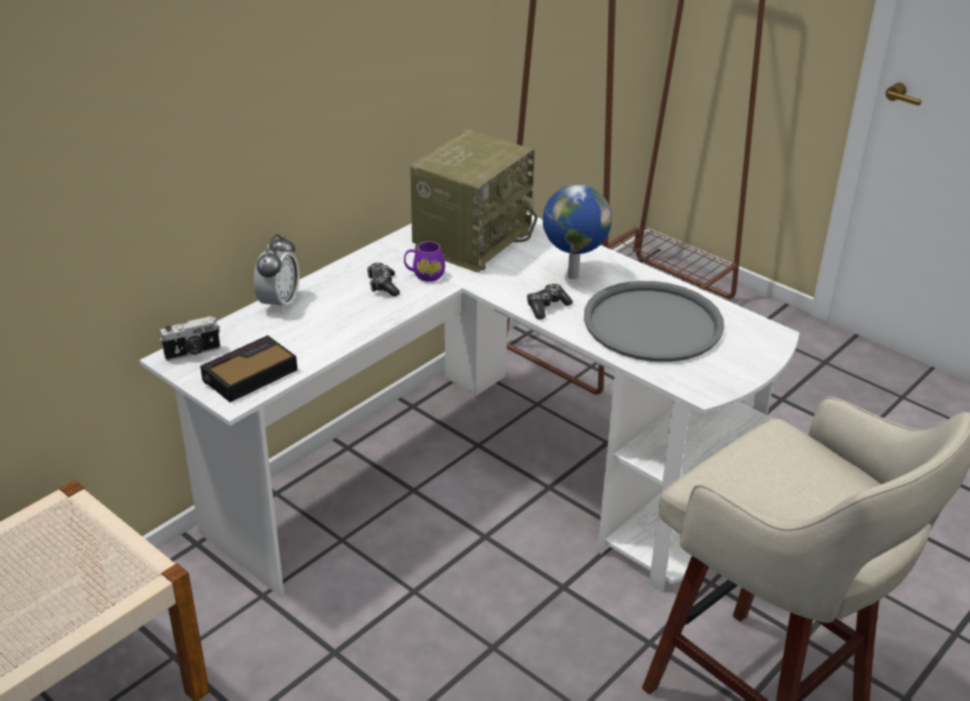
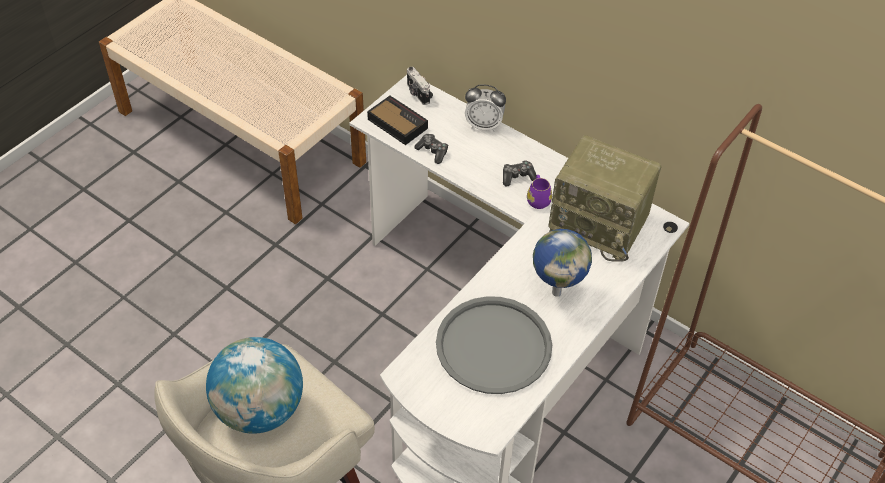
camera: 85 degrees right, 15 degrees up
game controller [527,284,573,319] -> game controller moved to [414,134,448,164]
none -> globe [206,337,303,434]

